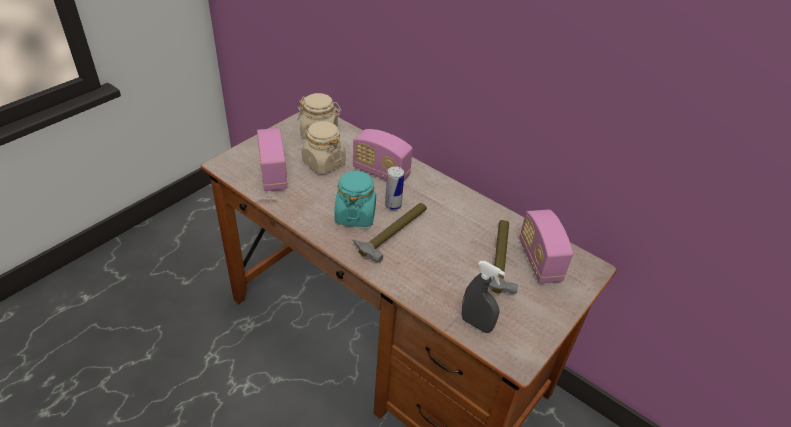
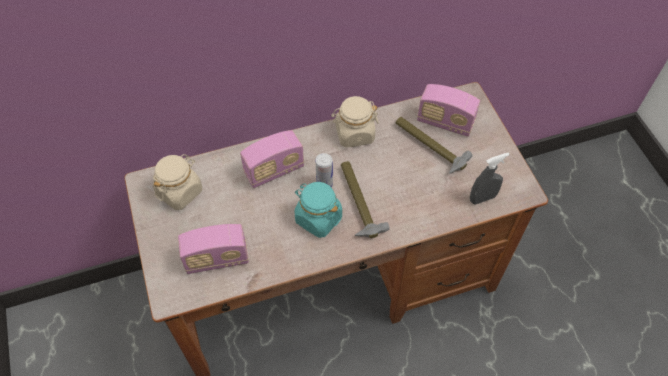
camera: 55 degrees left, 15 degrees up
radio [257,128,288,191] -> radio turned 150 degrees clockwise [178,224,249,274]
beige jar [302,121,346,174] -> beige jar moved to [331,96,379,148]

